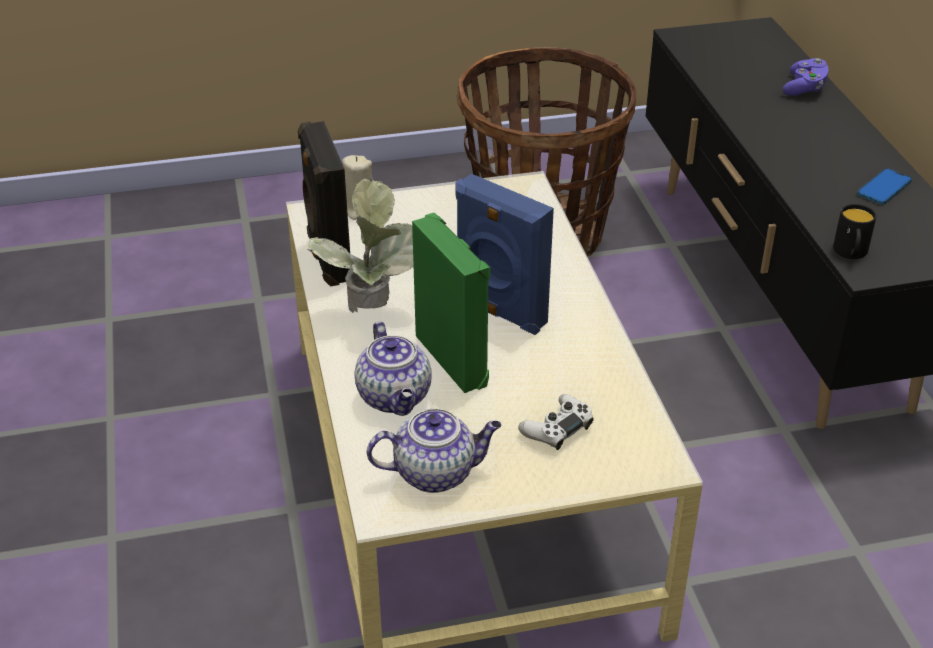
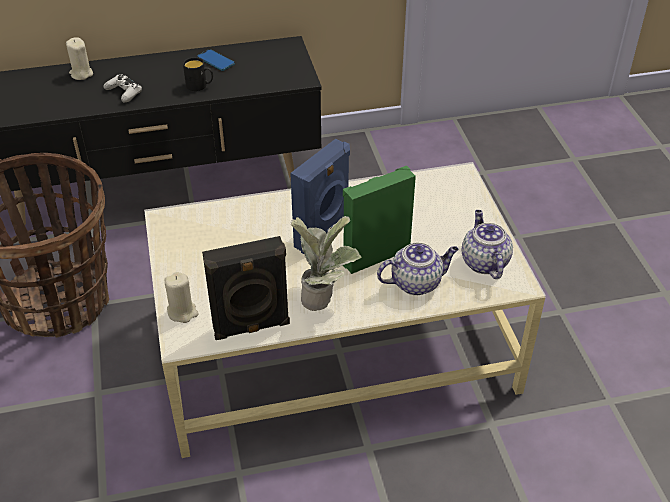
camera: 90 degrees left, 5 degrees up
white game controller [518,394,594,450] -> white game controller moved to [103,74,142,103]
purple game controller [783,58,829,96] -> beige candle [66,37,93,80]
black mug [833,204,877,259] -> black mug moved to [183,57,213,91]

